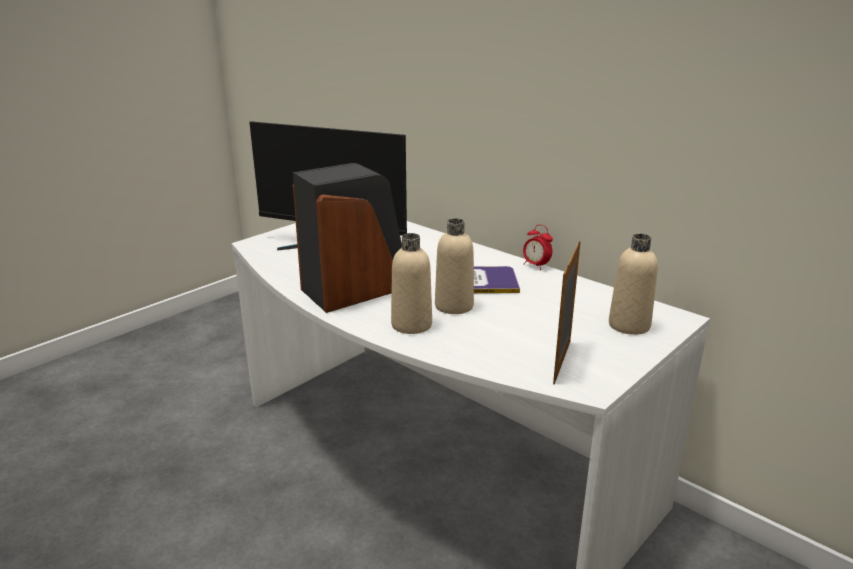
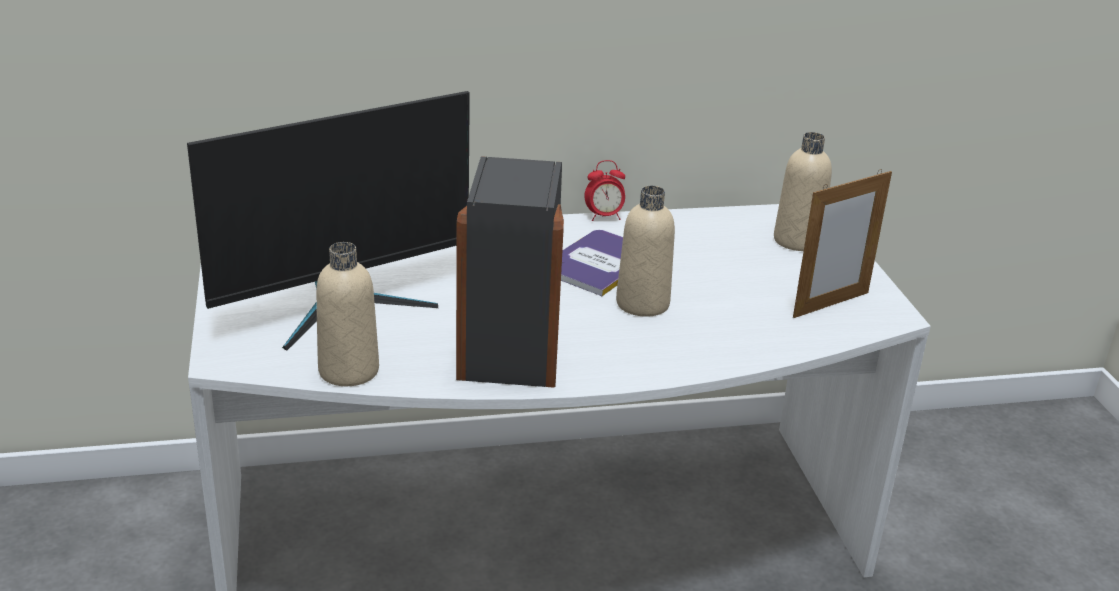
camera: 55 degrees left, 5 degrees up
beige bottle [391,233,432,334] -> beige bottle moved to [316,242,379,386]
picture frame [553,240,581,385] -> picture frame turned 90 degrees counterclockwise [793,169,892,318]

